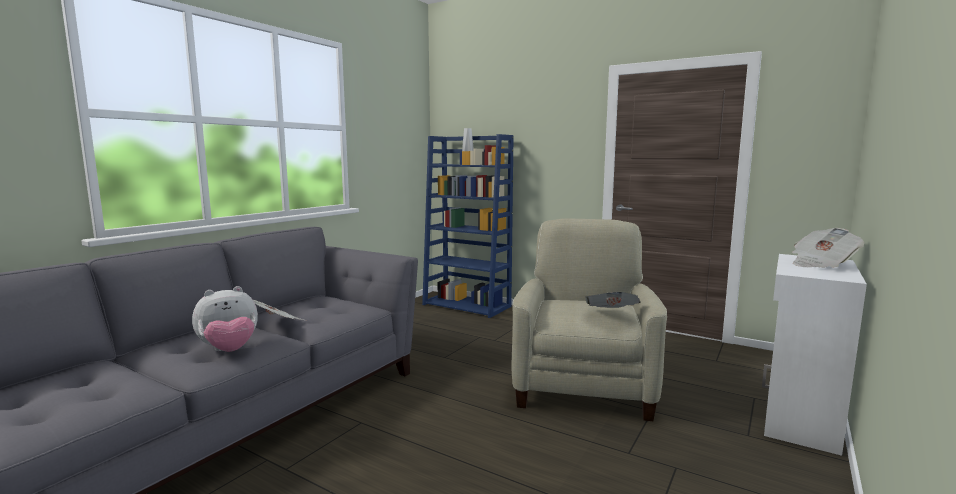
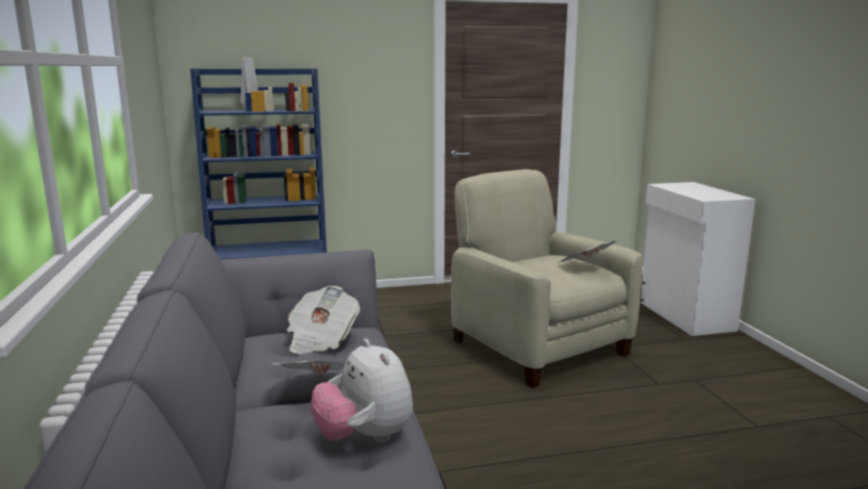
camera: 45 degrees left, 5 degrees up
plush toy [192,286,258,352] -> plush toy turned 135 degrees clockwise [311,339,413,443]
newspaper [792,228,865,268] -> newspaper moved to [286,286,360,354]

